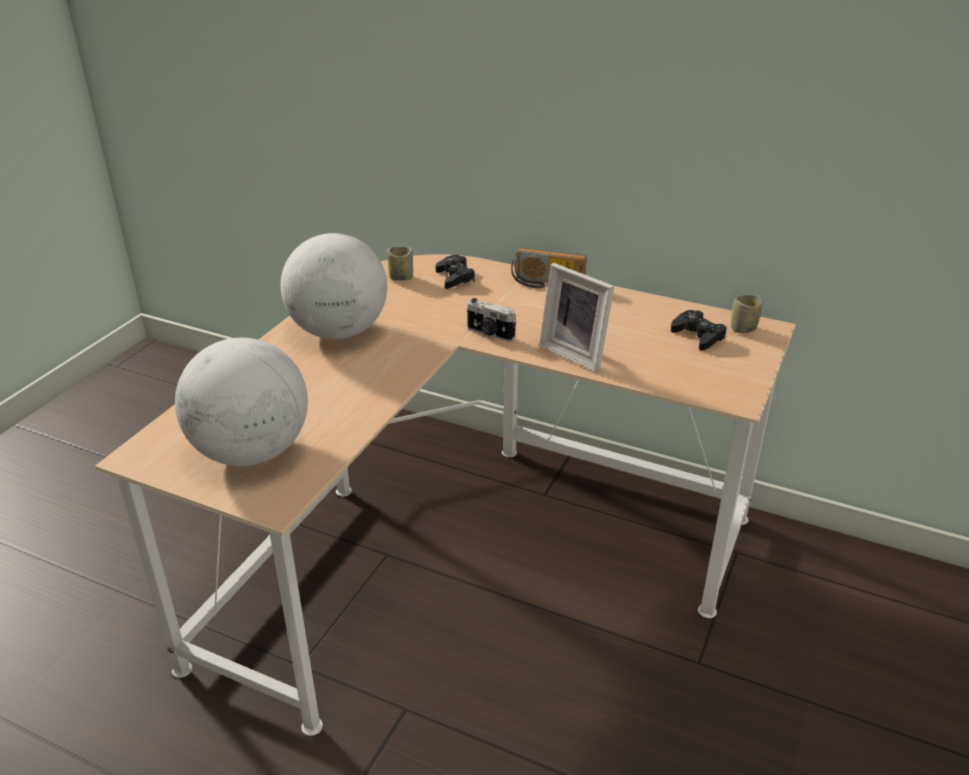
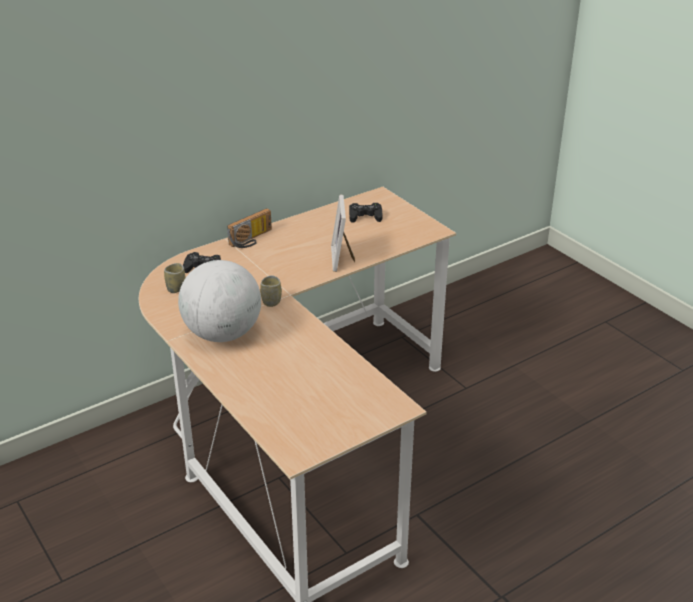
camera: 60 degrees left, 0 degrees up
globe [175,338,308,466] -> none
camera [467,298,516,342] -> none
picture frame [539,263,614,372] -> picture frame turned 105 degrees clockwise [331,195,355,272]
cup [731,295,762,333] -> cup moved to [260,275,282,307]

